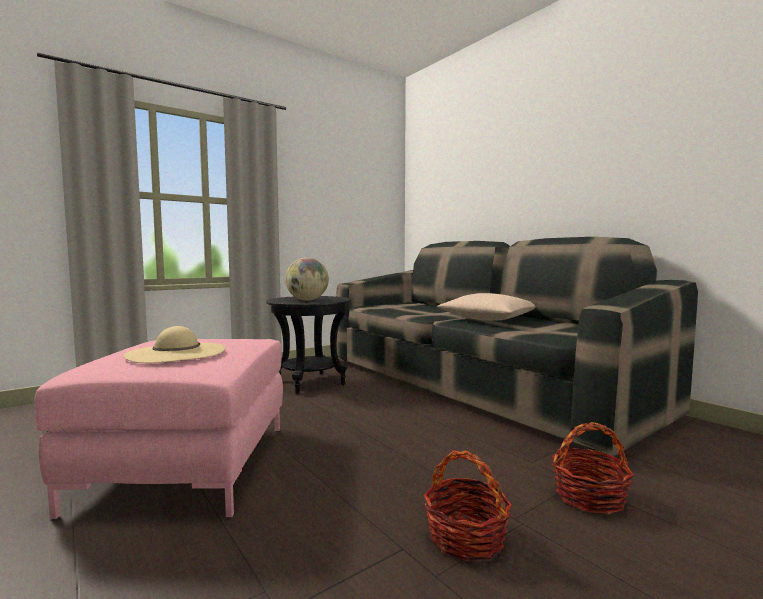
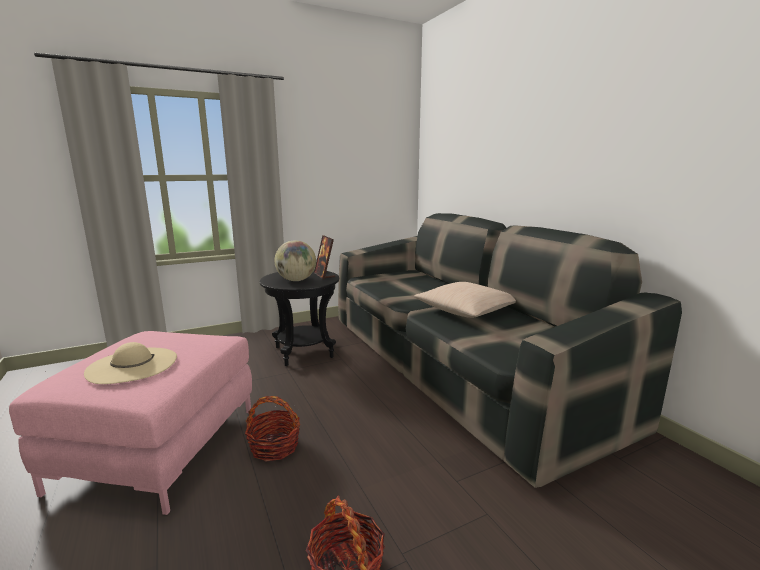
camera: 10 degrees right, 10 degrees up
basket [552,422,634,515] -> basket moved to [245,396,300,462]
none -> picture frame [314,235,335,279]

